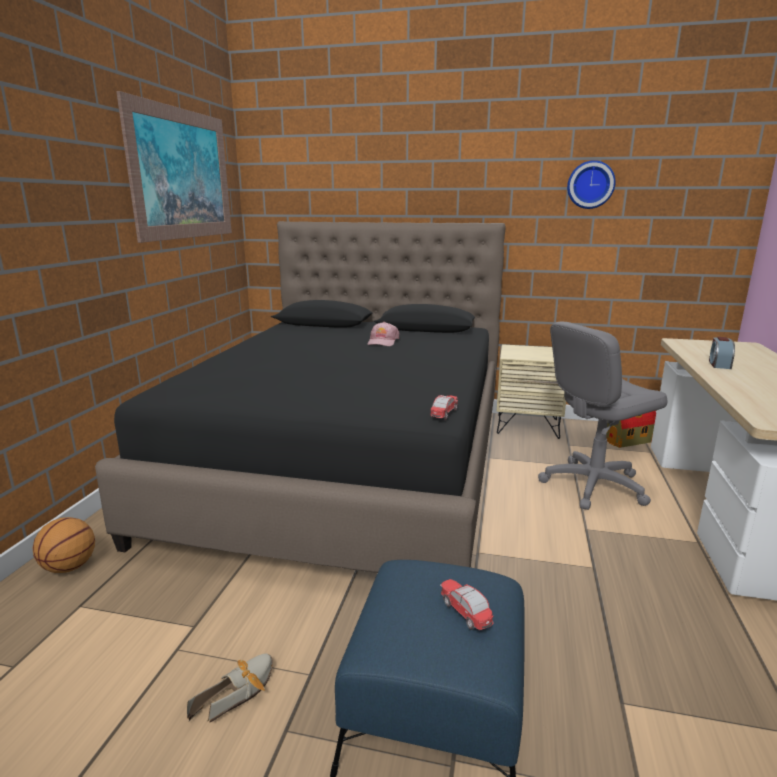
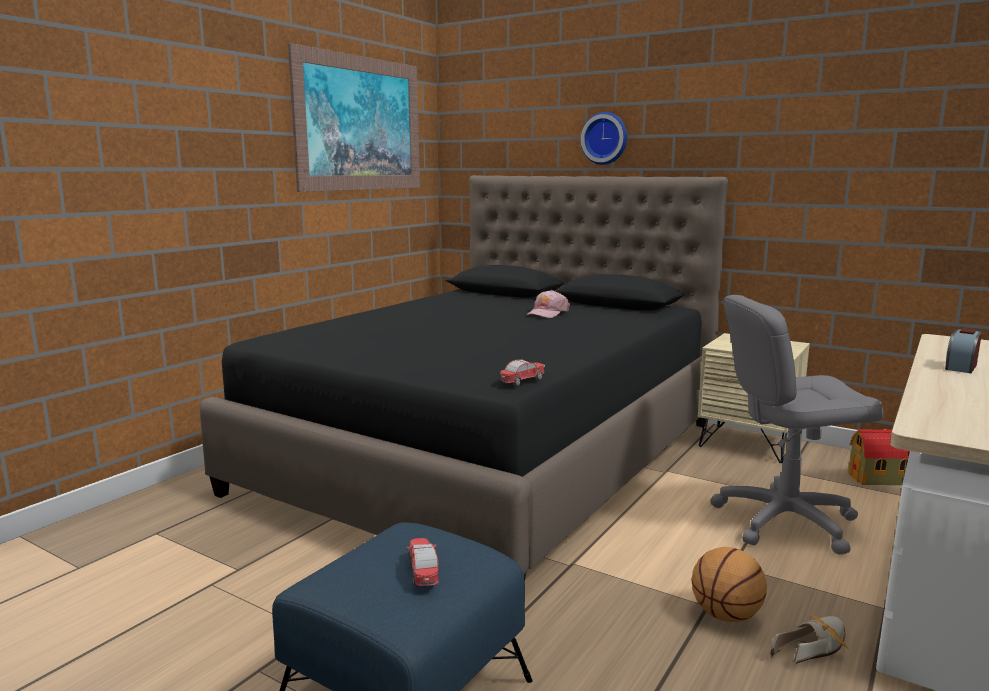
camera: 20 degrees right, 5 degrees down
basketball [32,517,95,573] -> basketball moved to [691,547,767,622]
shoe [187,653,273,723] -> shoe moved to [770,615,849,664]
wall clock [567,160,616,209] -> wall clock moved to [580,112,627,165]

